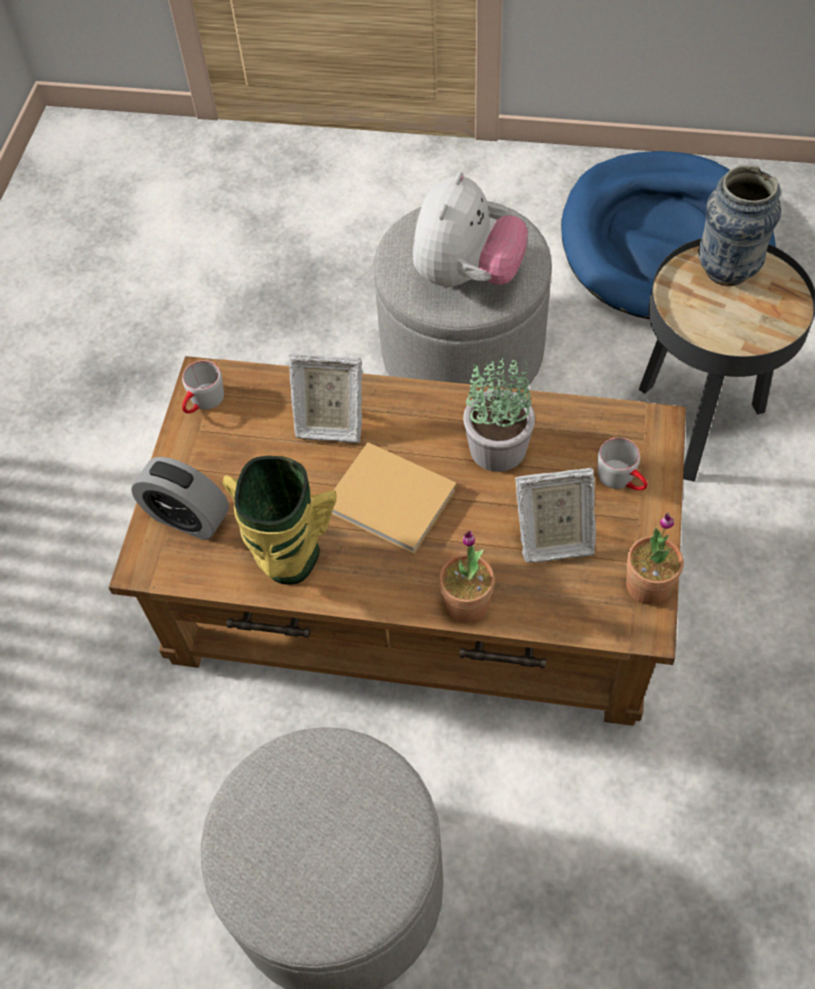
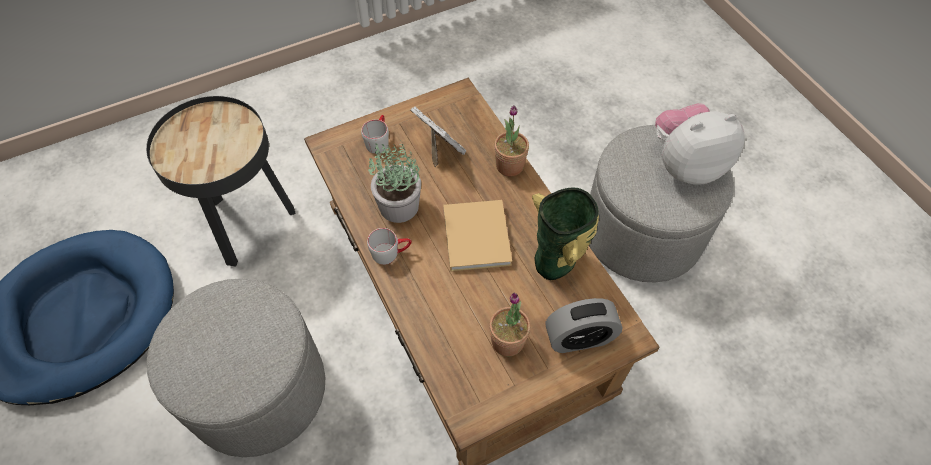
camera: 130 degrees left, 0 degrees up
alarm clock [131,457,229,540] -> alarm clock turned 90 degrees clockwise [545,298,623,353]
grey mug [182,360,224,414] -> grey mug moved to [367,228,412,265]
picture frame [289,353,363,443] -> none
plush toy [413,172,528,288] -> plush toy moved to [655,103,745,185]
potted plant [626,513,684,605] -> potted plant moved to [489,293,530,356]
vase [698,165,781,286] -> none

